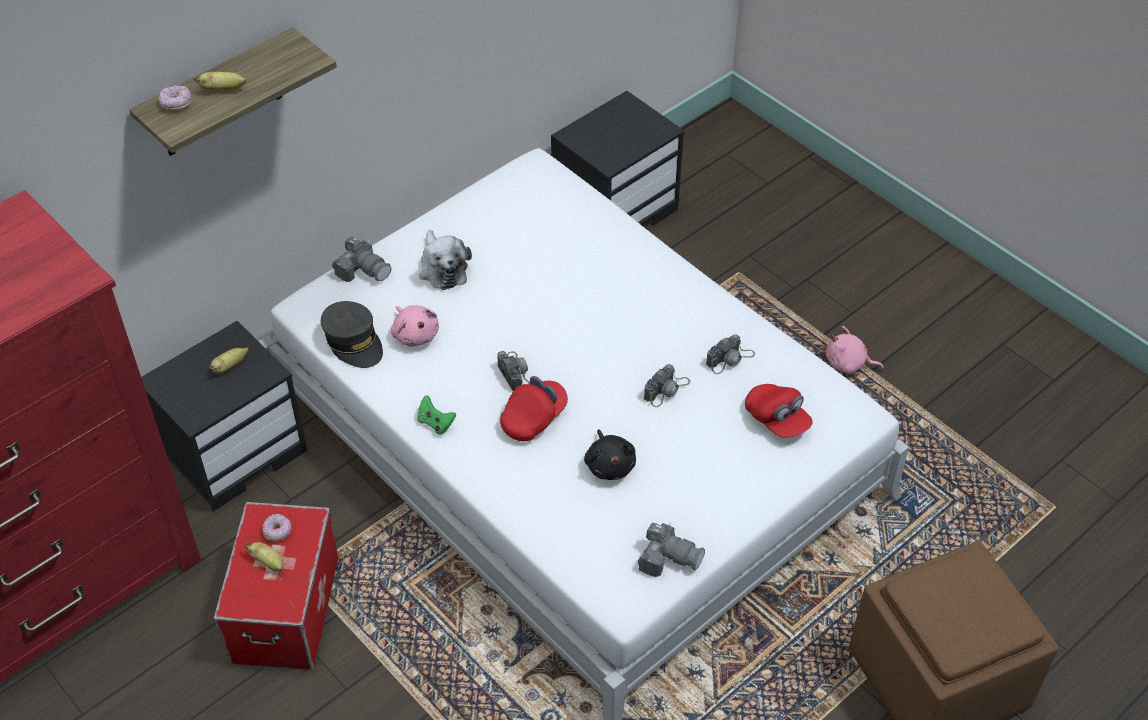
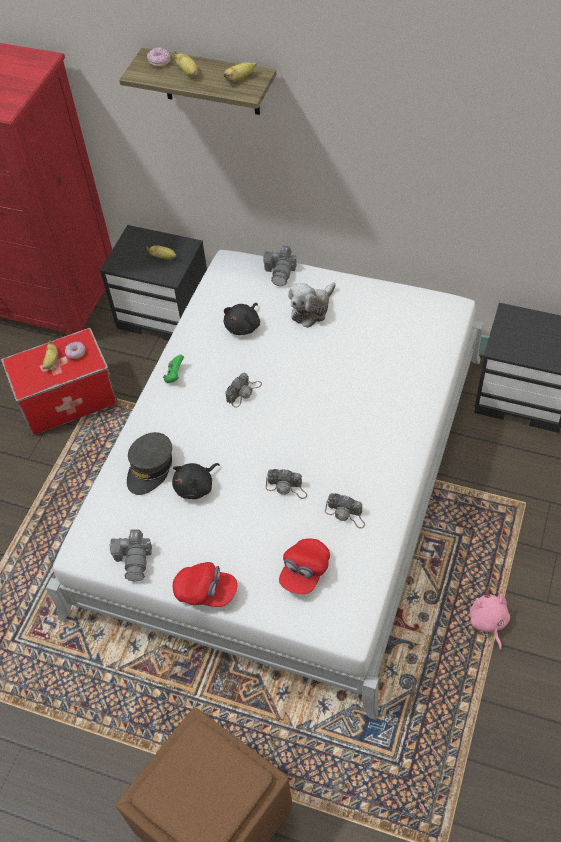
camera: 65 degrees right, 5 degrees up
grey cap [321,301,383,368] -> grey cap moved to [127,432,172,495]
pink plush toy [391,305,439,347] -> black plush toy [224,303,260,335]
red cap [500,376,568,441] -> red cap moved to [173,562,238,607]
none -> banana [224,62,257,82]

